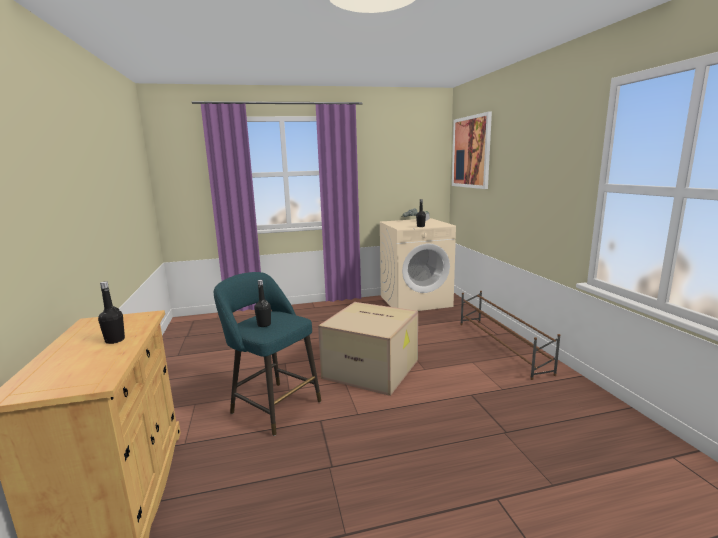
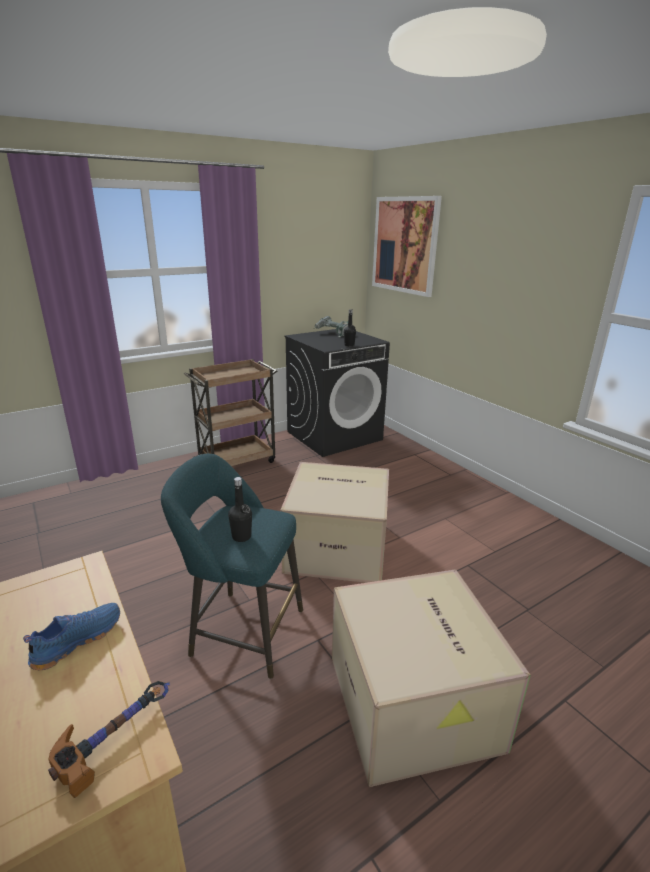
camera: 20 degrees left, 10 degrees up
black bottle [98,281,125,344] -> blue shoe [23,603,120,670]
beige washing machine [379,218,456,311] -> black washing machine [284,329,390,457]
brown shoe rack [460,291,560,380] -> none
none -> hammer [48,681,170,798]
none -> brown cart [184,359,277,466]
none -> cardboard box [332,569,531,787]

